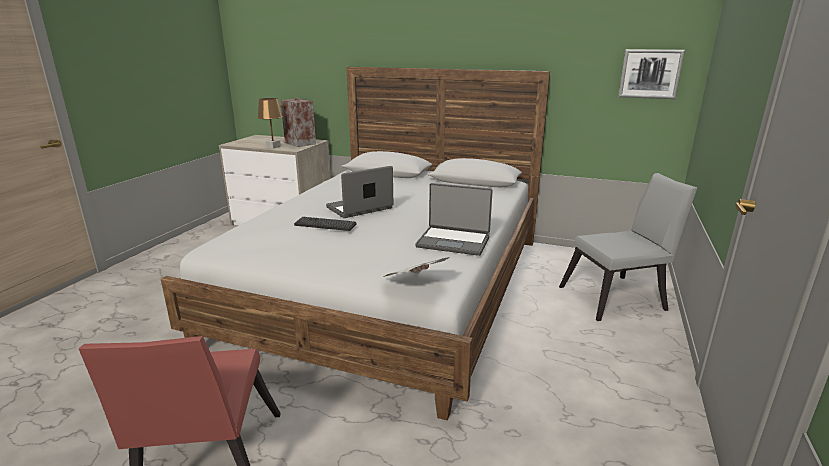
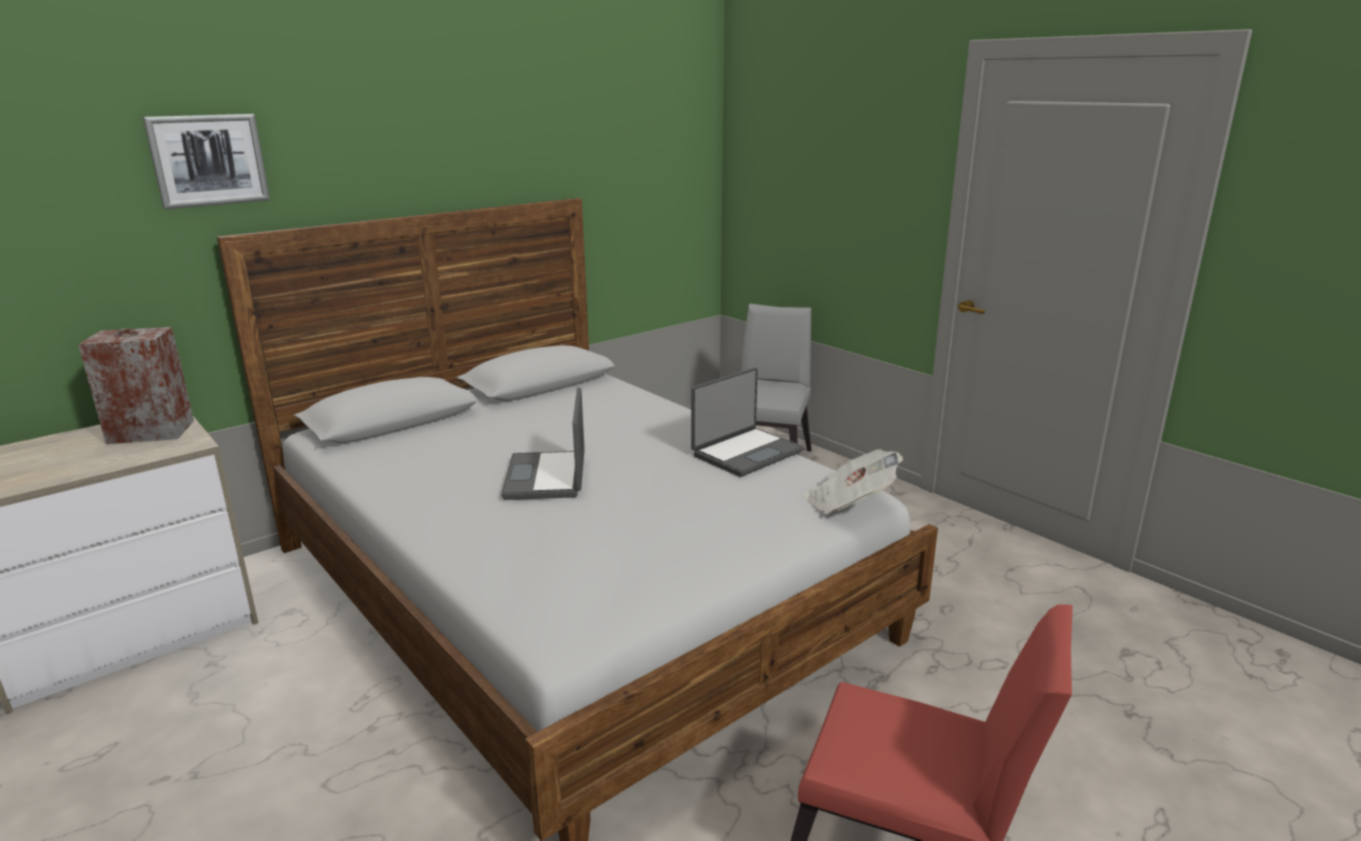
camera: 60 degrees left, 0 degrees up
brown table lamp [258,98,283,148] -> none
keyboard [294,217,357,231] -> none
picture [618,49,685,99] -> picture moved to [143,114,270,209]

